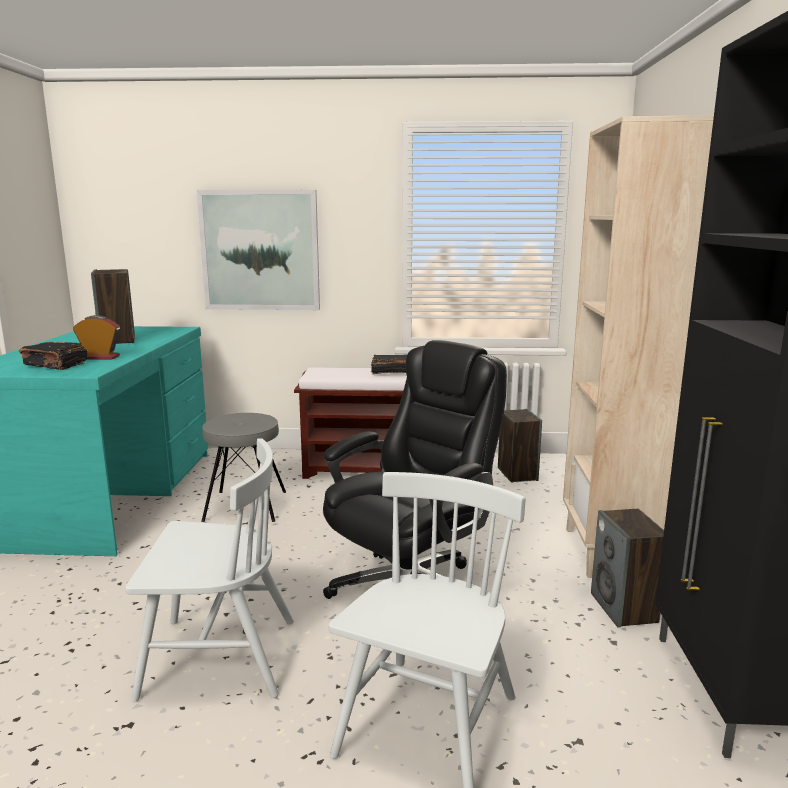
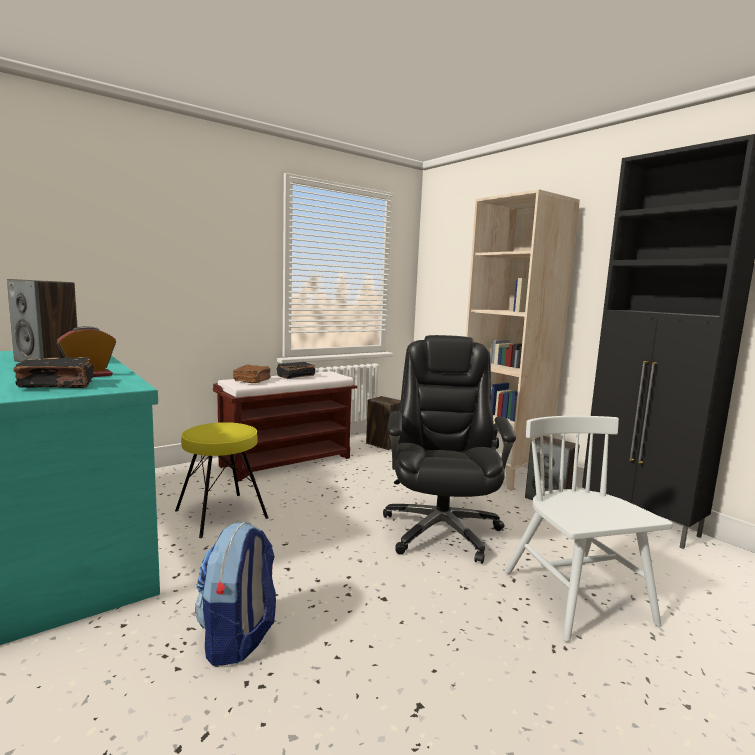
camera: 40 degrees left, 5 degrees down
white chair [125,438,294,702] -> none
picture [197,190,320,310] -> none
grey stool [201,413,286,522] -> yellow stool [175,422,269,538]
none -> backpack [195,522,276,666]
none -> brown book [233,365,271,383]

